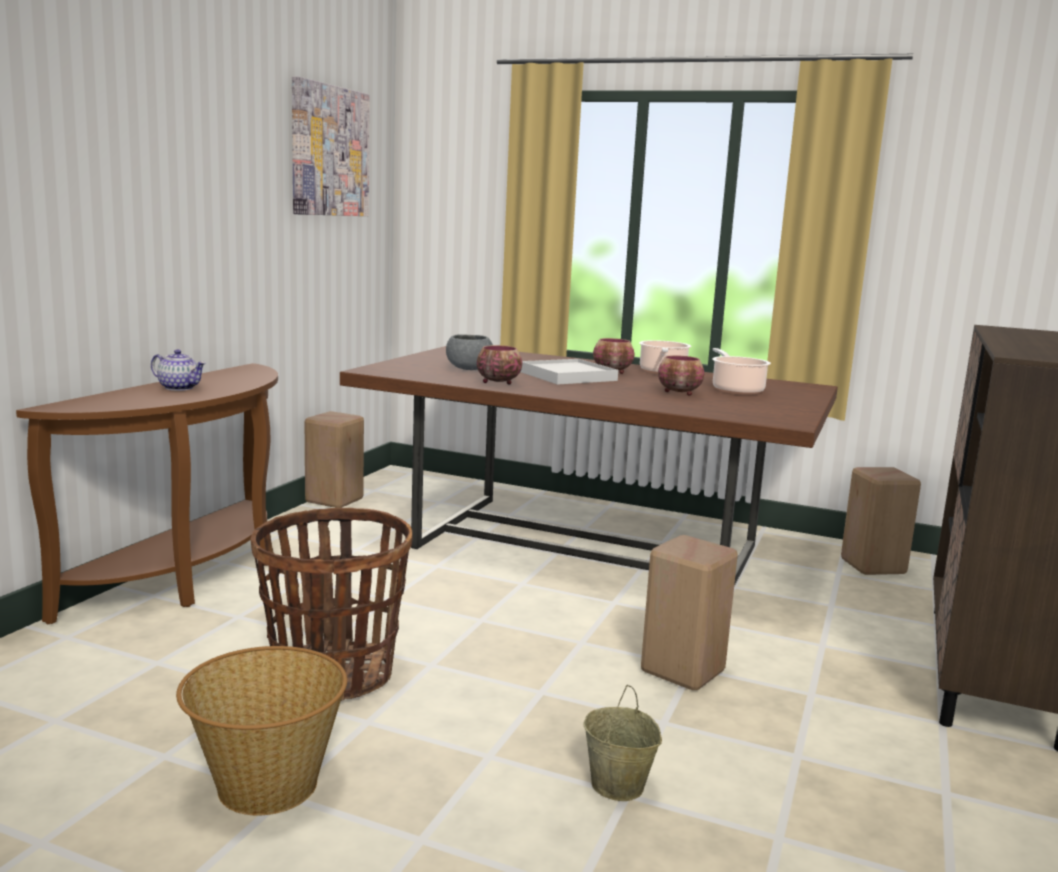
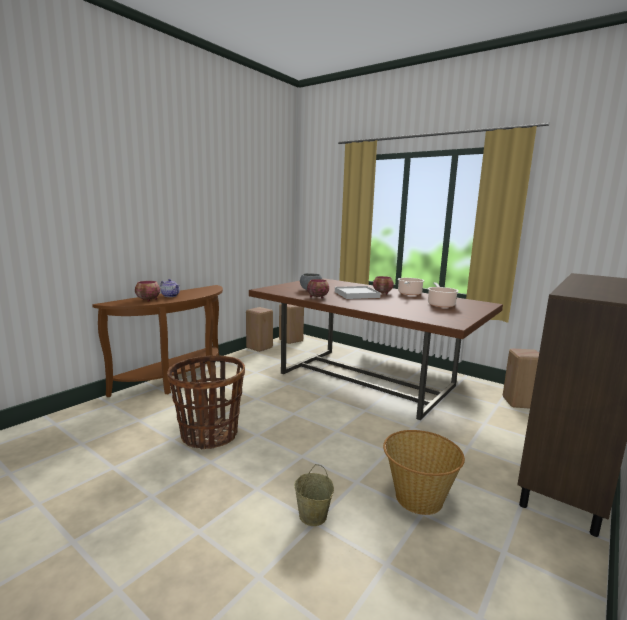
camera: 15 degrees right, 0 degrees up
basket [176,646,347,815] -> basket moved to [383,430,465,515]
picture [292,76,370,216] -> none
beige stool [641,535,738,690] -> beige stool moved to [279,304,304,344]
bowl [658,355,704,396] -> bowl moved to [135,281,160,302]

